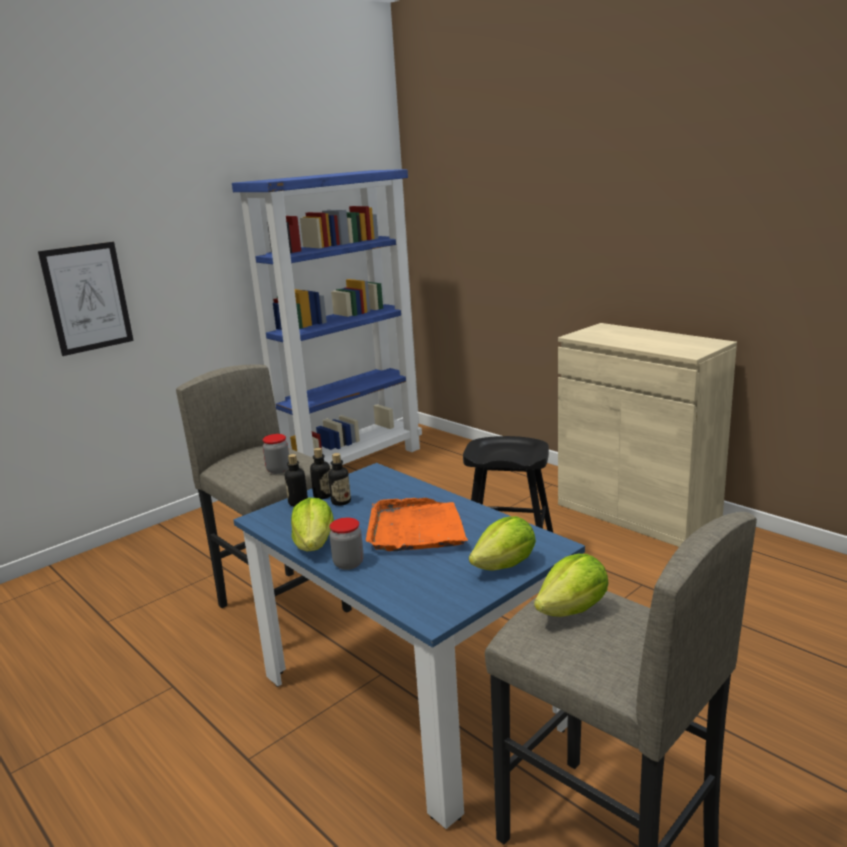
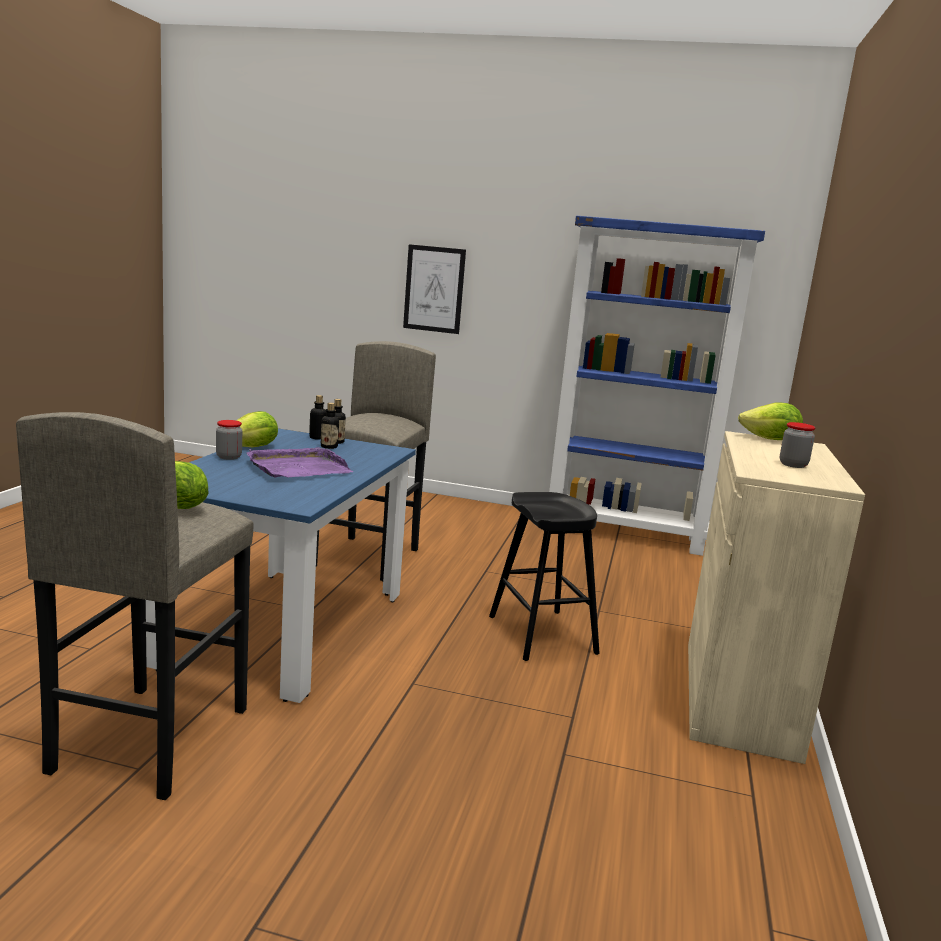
camera: 55 degrees right, 5 degrees down
jar [263,434,289,474] -> jar moved to [780,422,815,468]
orange tray [366,498,468,551] -> purple tray [247,447,354,477]
lettuce [469,516,536,571] -> lettuce moved to [738,403,803,440]

